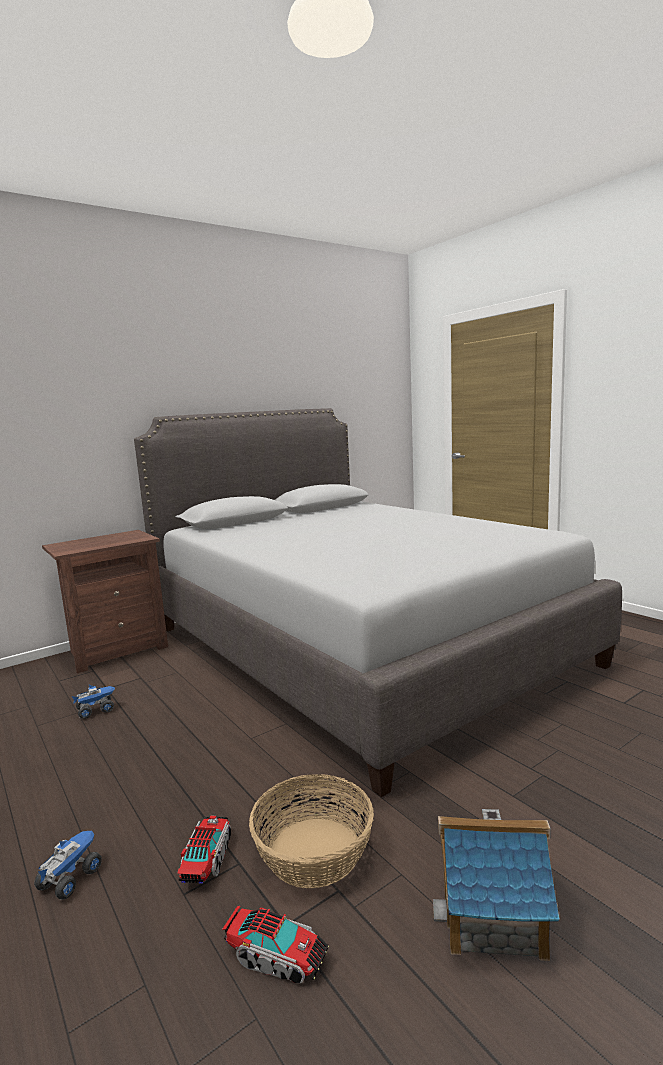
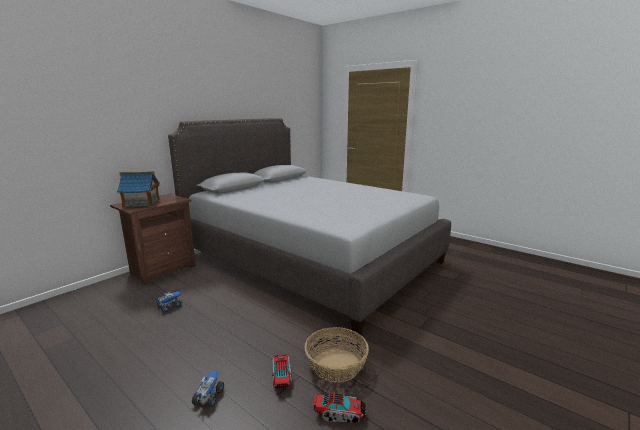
camera: 15 degrees left, 5 degrees up
toy house [433,809,560,961] -> toy house moved to [117,171,160,208]

